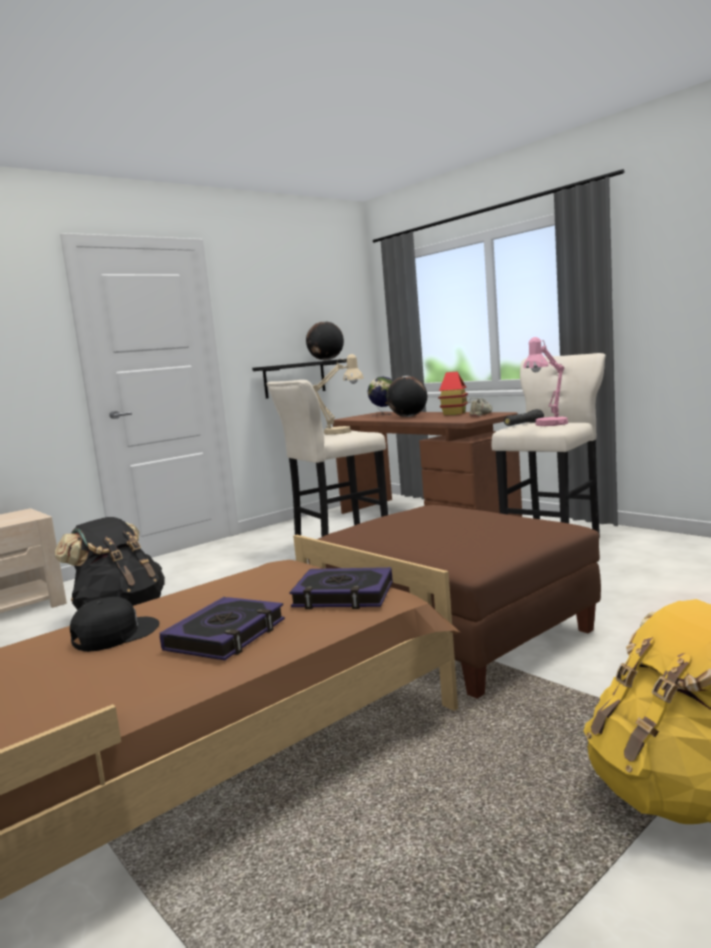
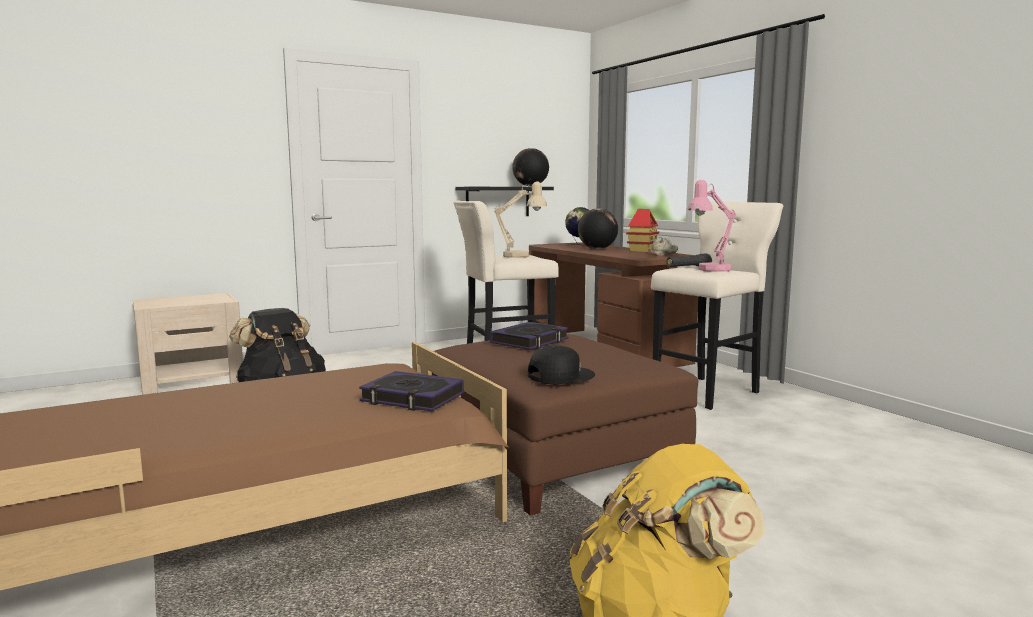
camera: 10 degrees right, 0 degrees up
black cap [70,597,159,652] -> black cap moved to [528,346,595,384]
book [160,597,285,660] -> book moved to [490,322,569,350]

